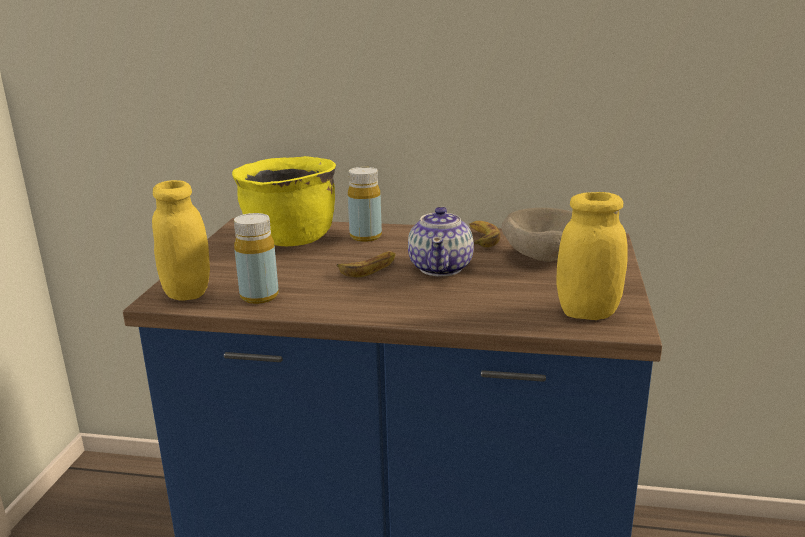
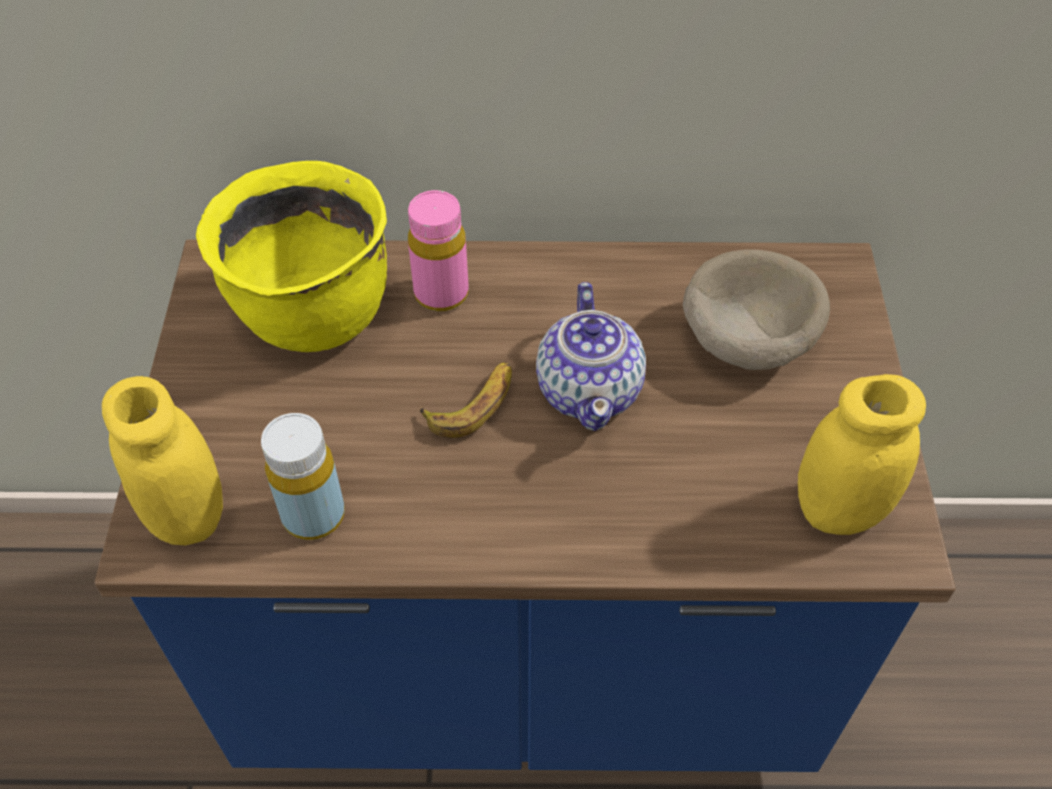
camera: 10 degrees left, 30 degrees up
yellow bottle [348,167,382,242] -> pink bottle [408,190,468,311]
banana [469,221,500,248] -> none

